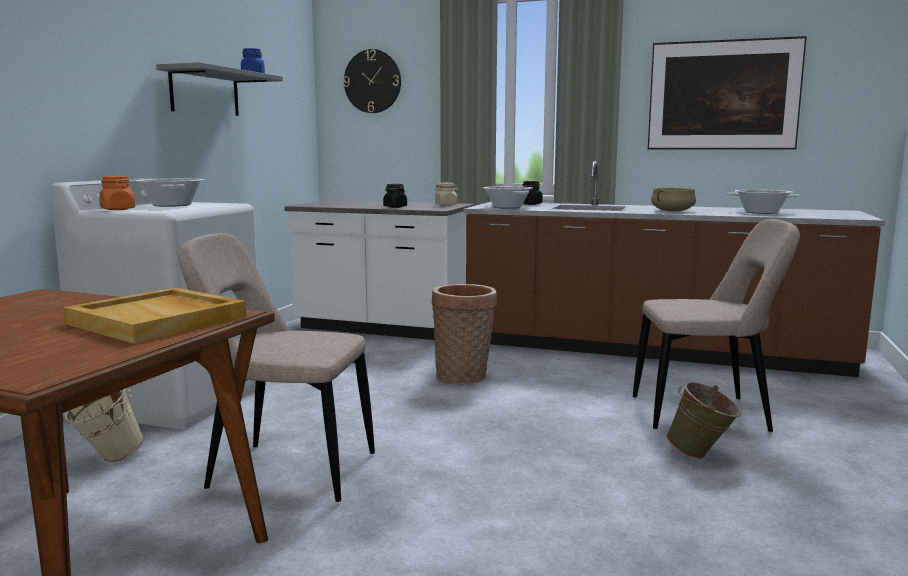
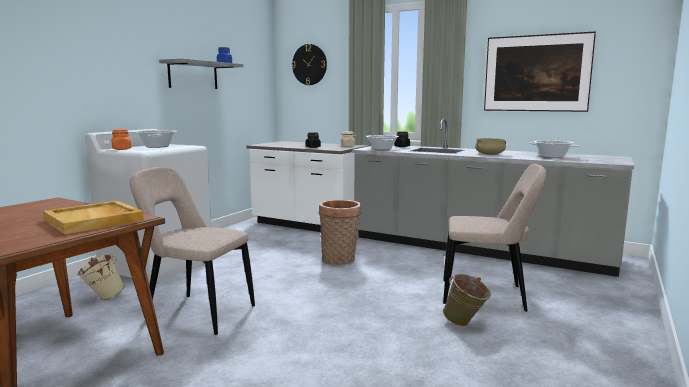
camera: 10 degrees right, 0 degrees up
brown counter [463,161,885,377] -> grey counter [352,119,634,277]

